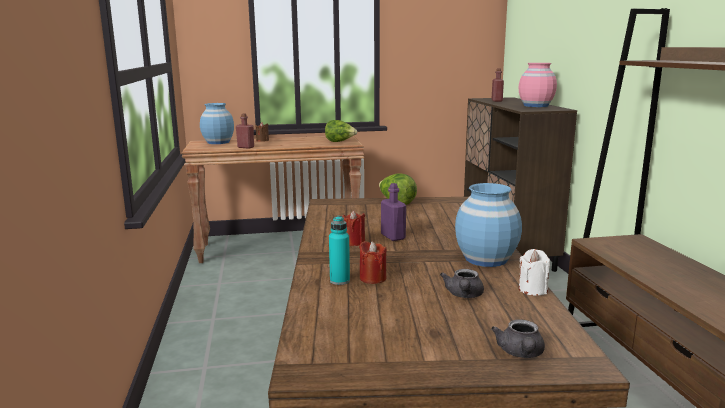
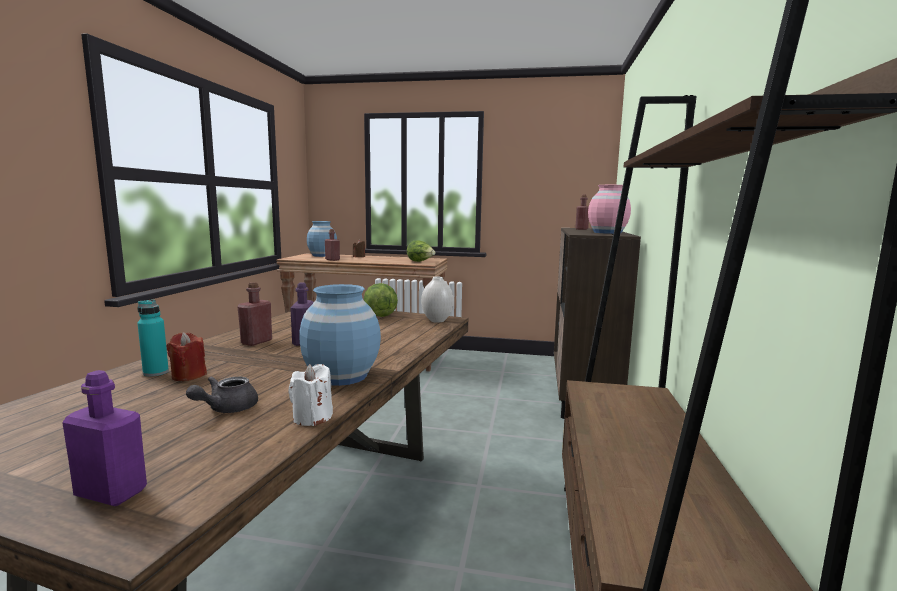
camera: 20 degrees right, 5 degrees down
red candle [342,210,365,246] -> red bottle [237,282,272,346]
grey teapot [491,319,545,358] -> purple bottle [62,370,147,506]
none -> white vase [421,276,454,323]

